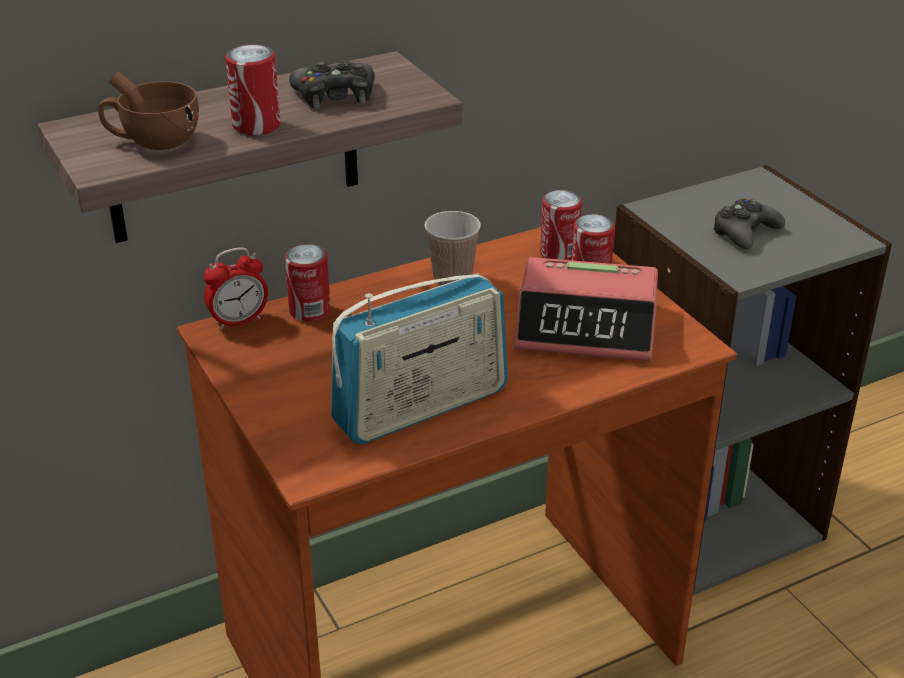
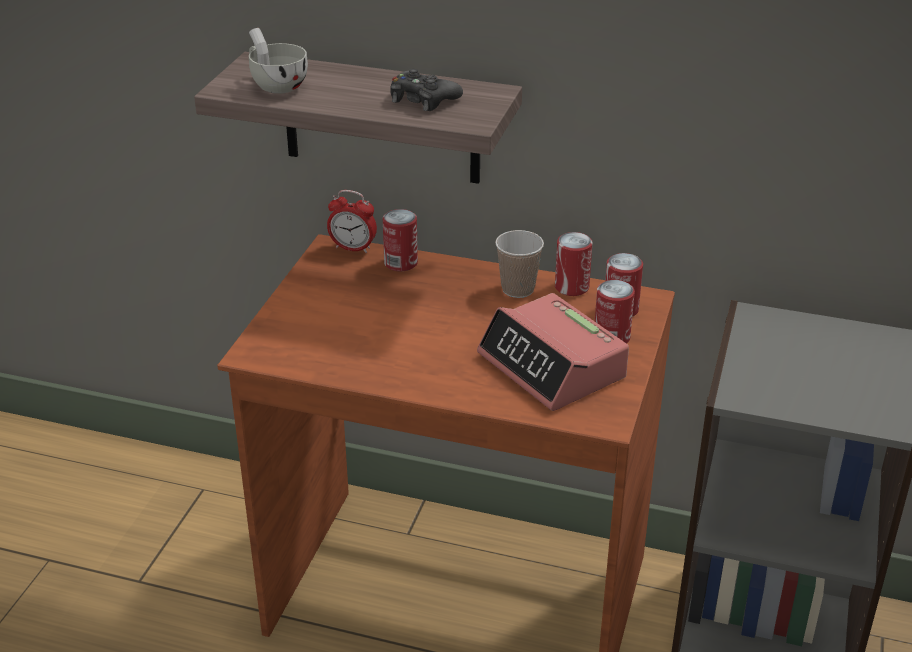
camera: 45 degrees right, 0 degrees up
brown cup [98,71,199,150] -> white cup [249,28,308,94]
can [225,45,281,135] -> can moved to [555,232,592,296]
radio [331,273,508,444] -> none
black game controller [713,198,785,250] -> none

